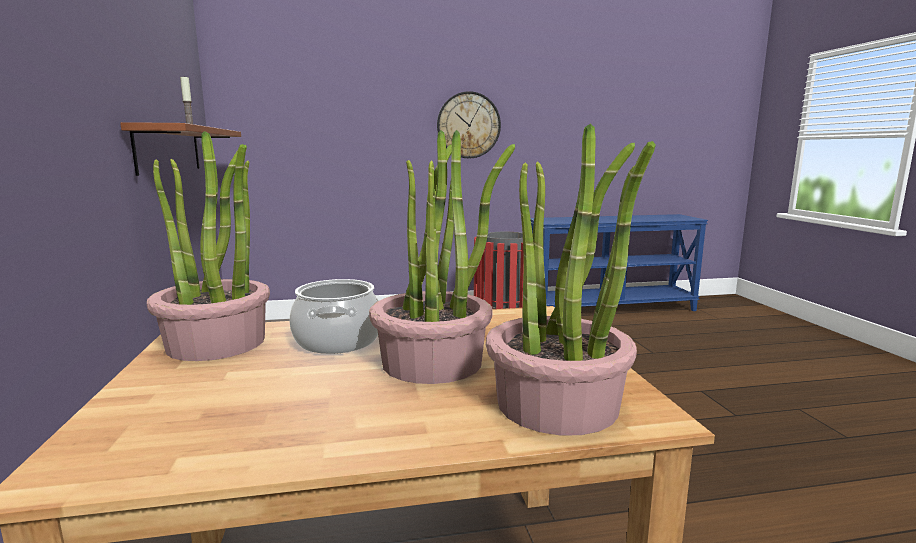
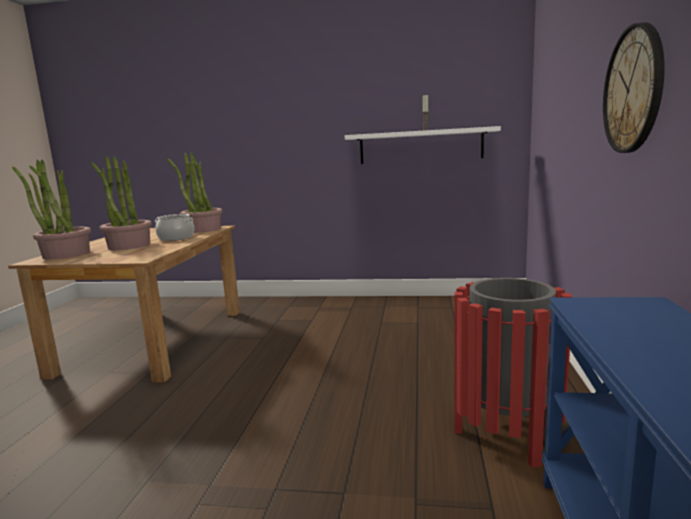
camera: 110 degrees right, 0 degrees up
brown shelf [120,122,241,176] -> white shelf [345,126,501,164]

